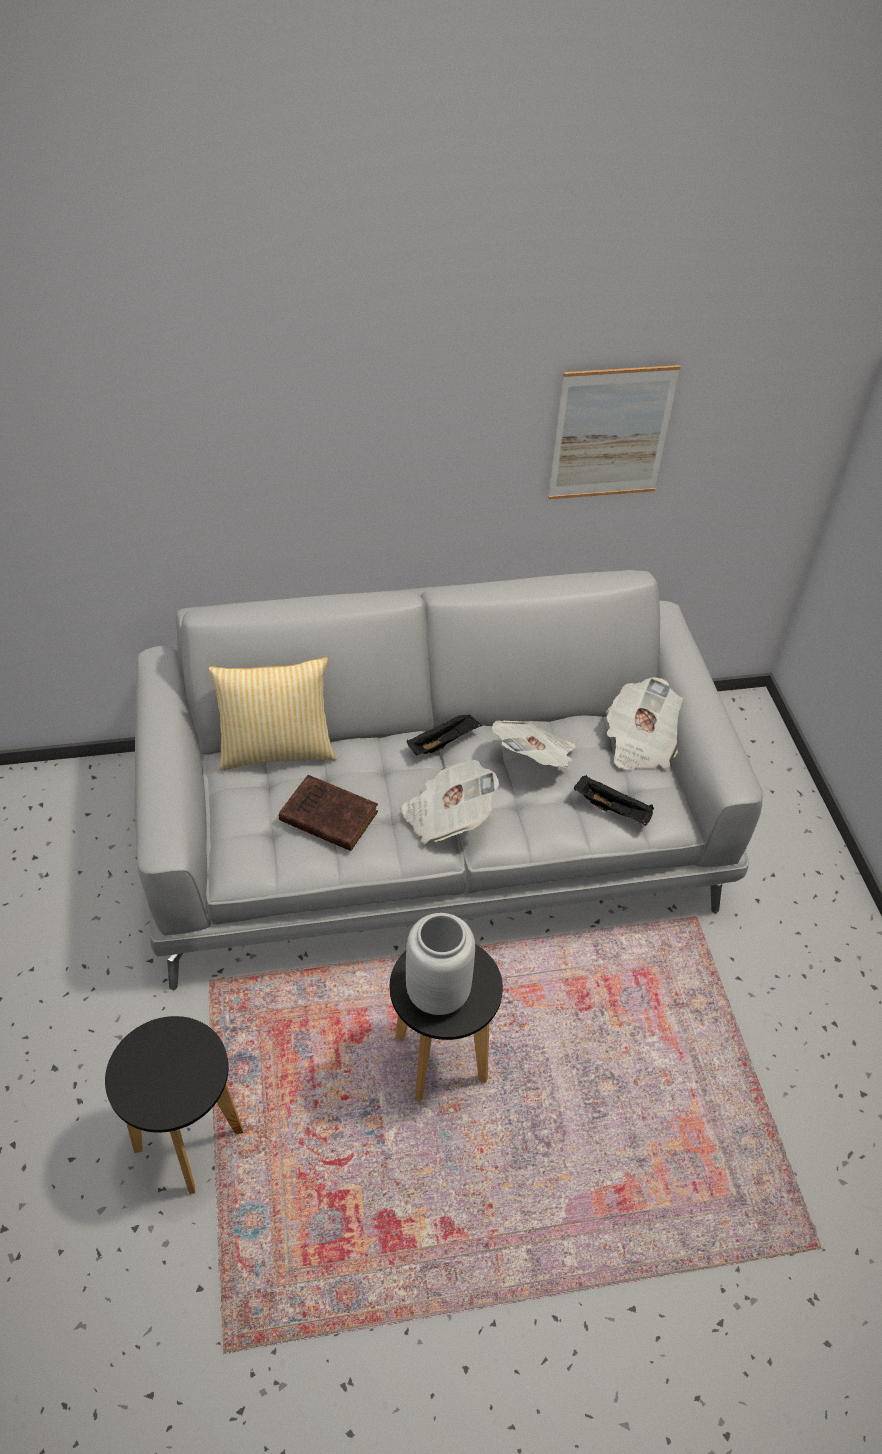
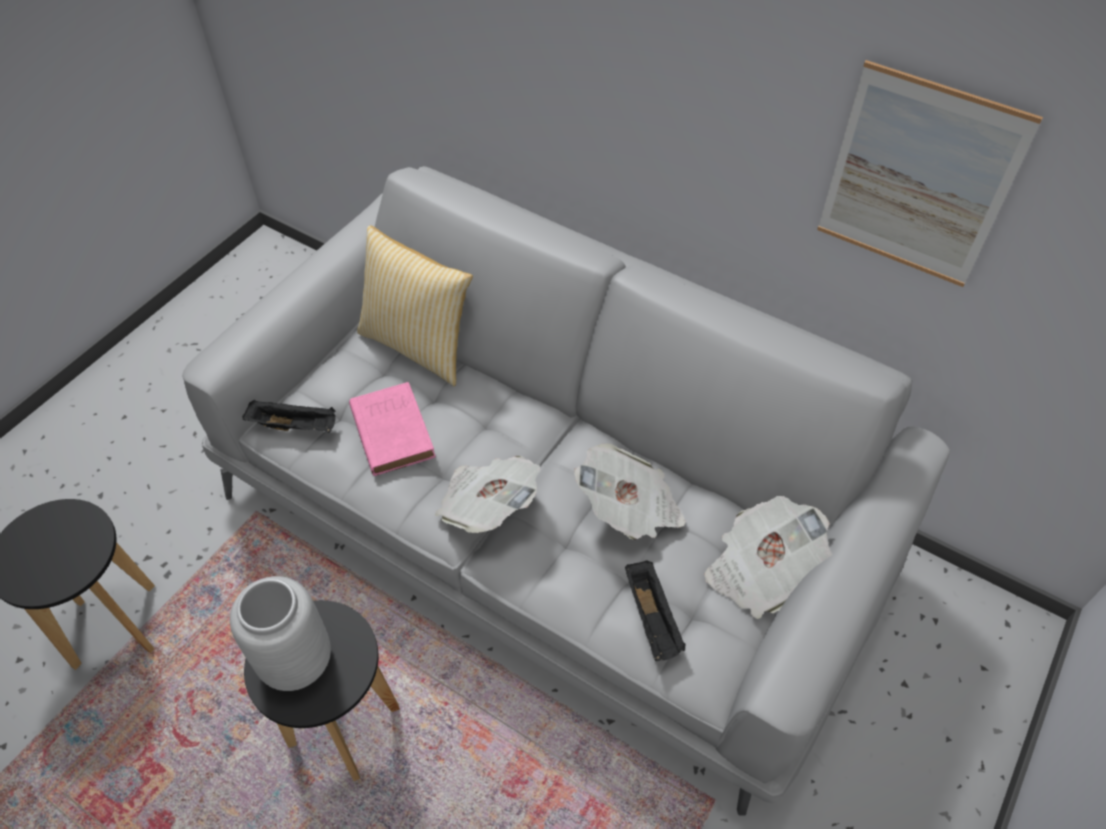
camera: 45 degrees right, 5 degrees up
brown book [279,775,378,851] -> pink book [349,382,436,476]
black tray [407,715,482,756] -> black tray moved to [242,400,336,433]

